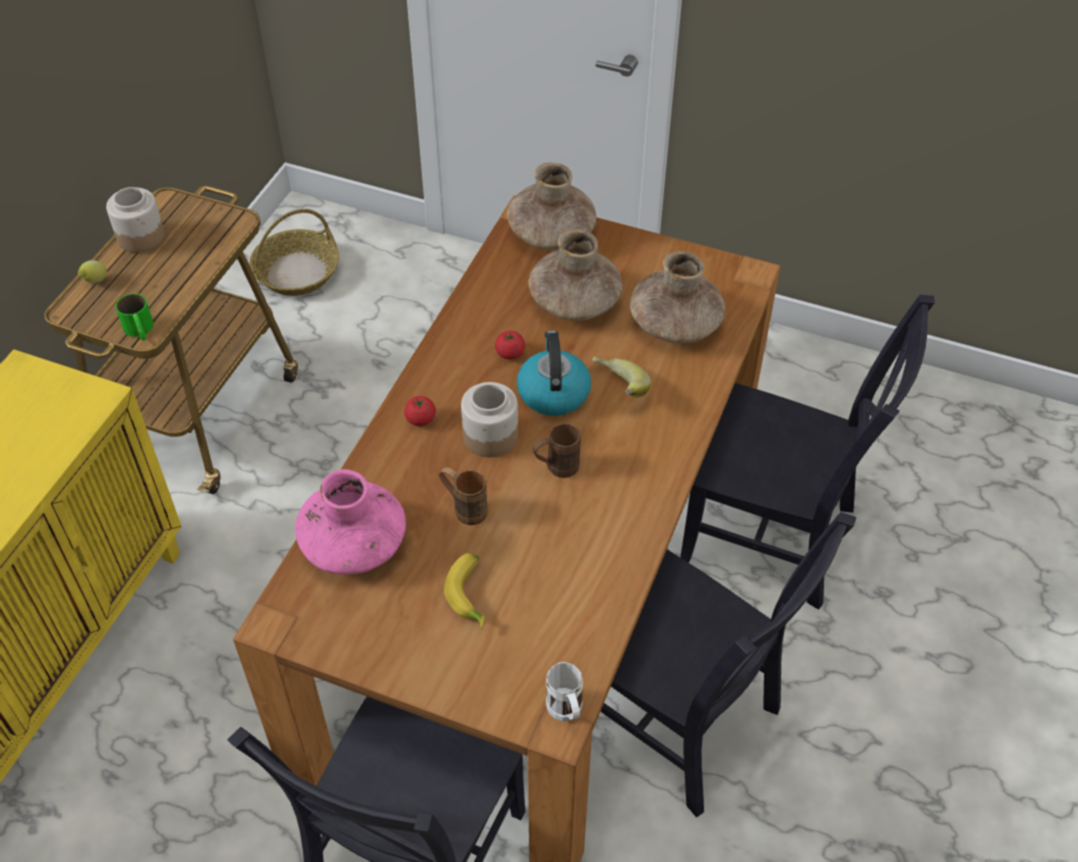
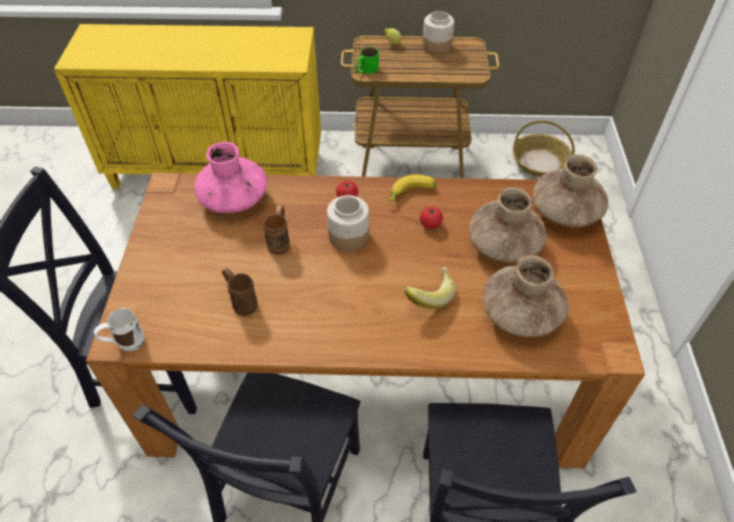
camera: 70 degrees right, 0 degrees up
banana [444,553,484,628] -> banana moved to [387,174,436,201]
kettle [517,330,591,416] -> none
brown mug [532,423,581,478] -> brown mug moved to [222,268,258,316]

